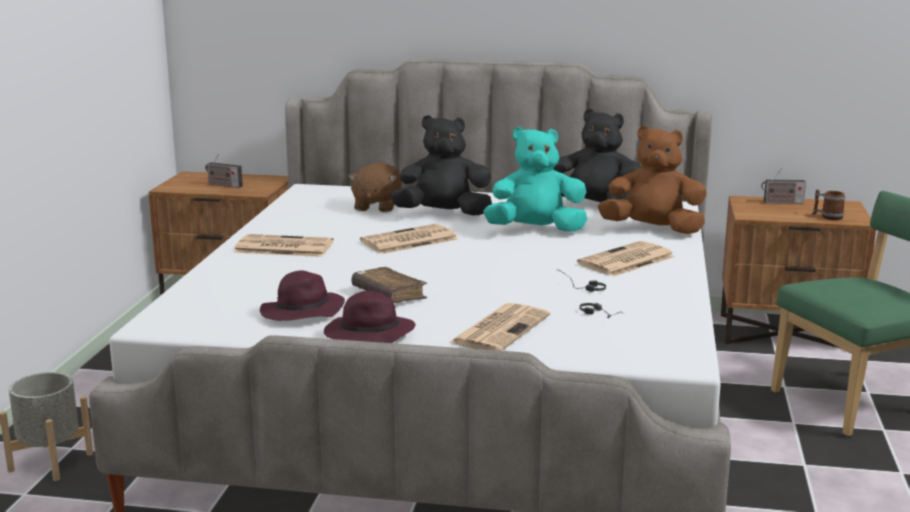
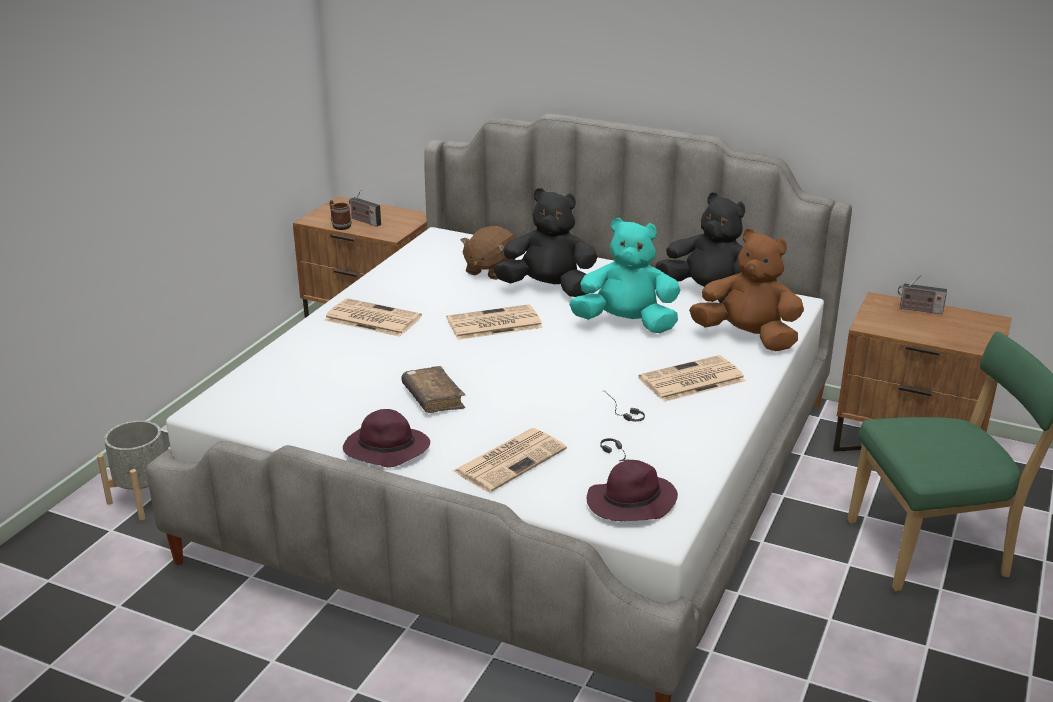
camera: 15 degrees right, 10 degrees up
purple hat [260,271,345,321] -> purple hat moved to [587,460,678,521]
mug [812,189,845,220] -> mug moved to [329,200,352,230]

